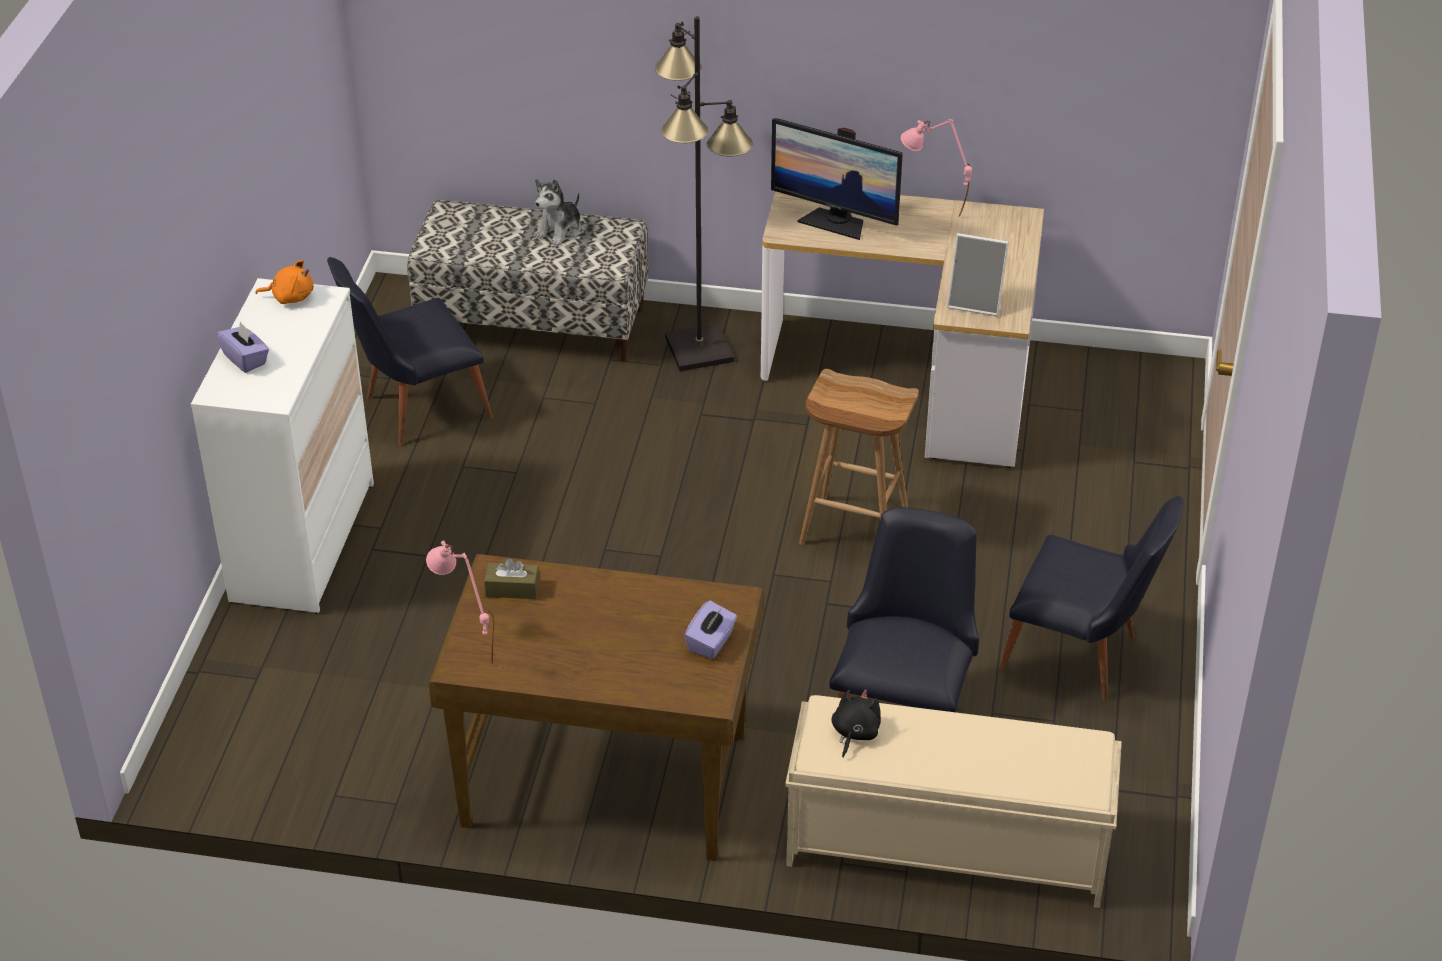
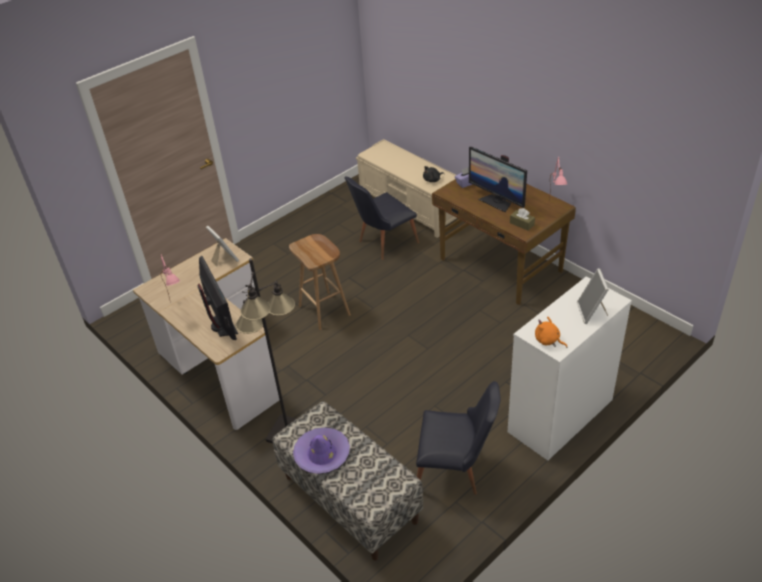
camera: 140 degrees left, 0 degrees up
purple tissue box [216,322,269,373] -> picture frame [577,268,609,324]
plush toy [534,179,581,246] -> purple hat [293,427,350,474]
black chair [998,496,1183,700] -> none
none -> monitor [469,147,527,212]

